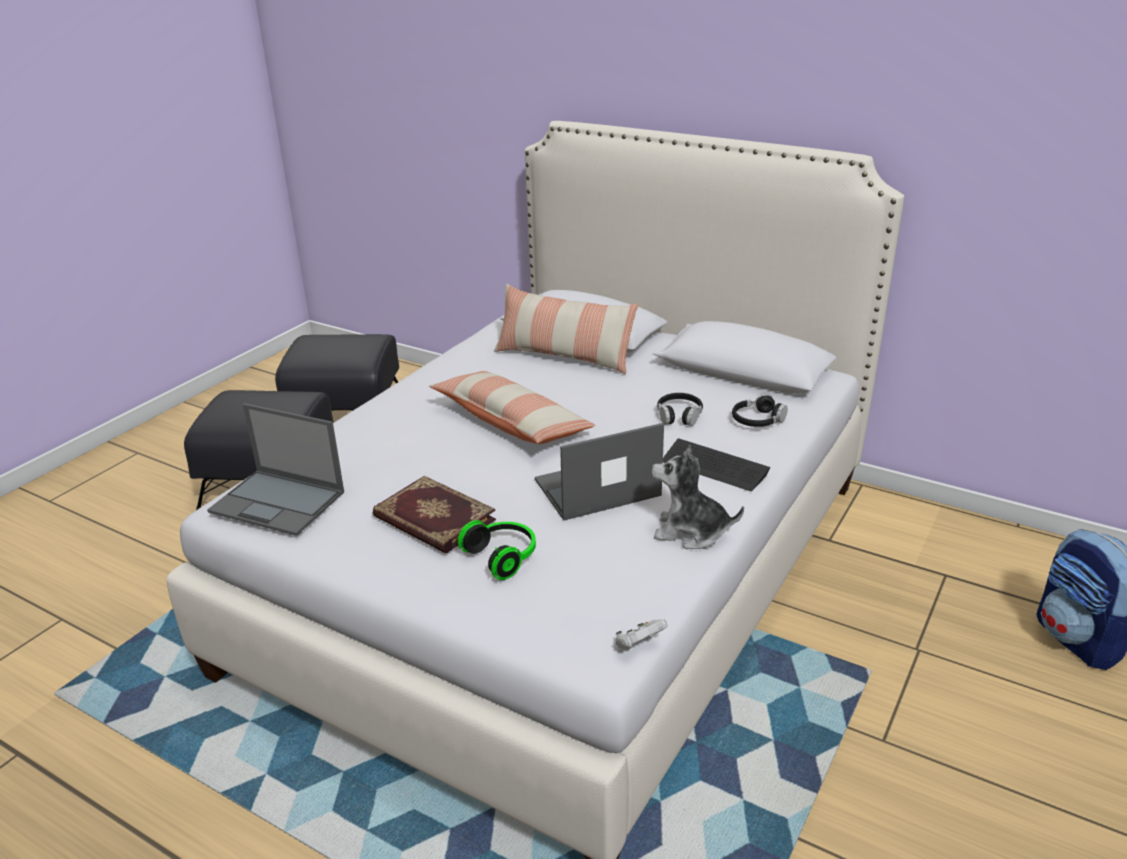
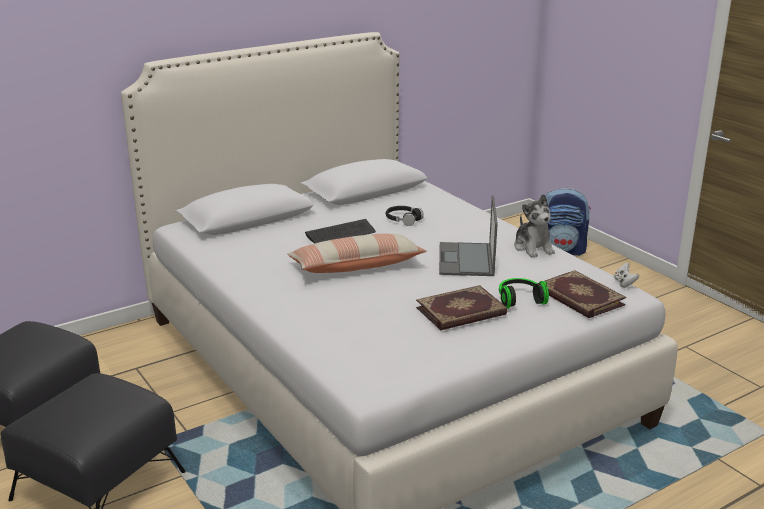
camera: 65 degrees left, 5 degrees down
laptop [207,403,344,536] -> none
pillow [494,284,638,374] -> none
plush toy [652,444,744,549] -> plush toy turned 60 degrees counterclockwise [514,194,555,258]
keyboard [663,438,771,491] -> keyboard moved to [305,219,376,244]
black headphones [732,394,788,427] -> none
none -> book [544,270,626,318]

